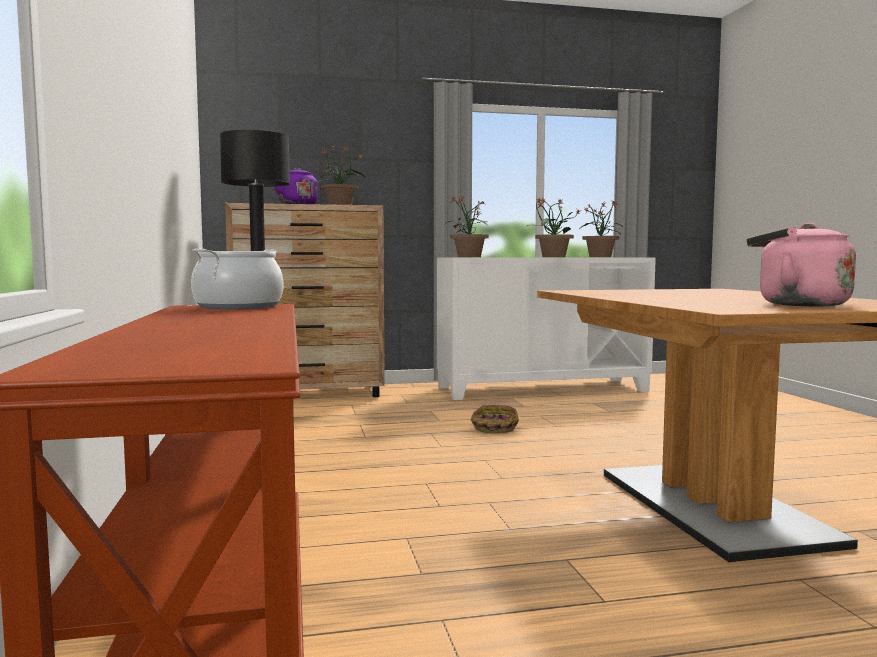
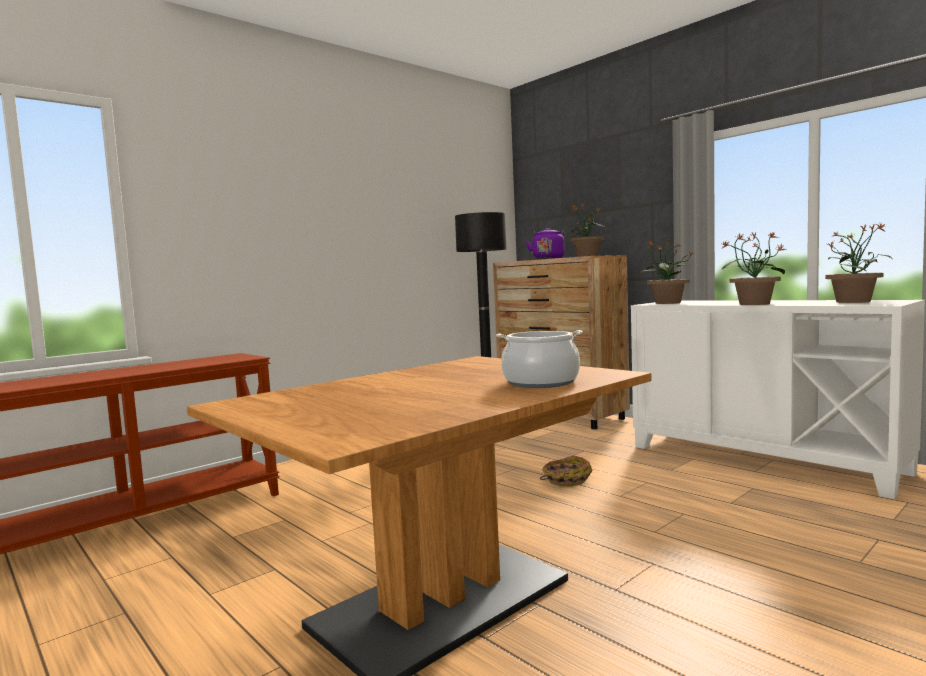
camera: 60 degrees right, 0 degrees up
cooking pot [191,249,283,310] -> cooking pot moved to [496,330,583,388]
pink kettle [747,223,856,306] -> none

